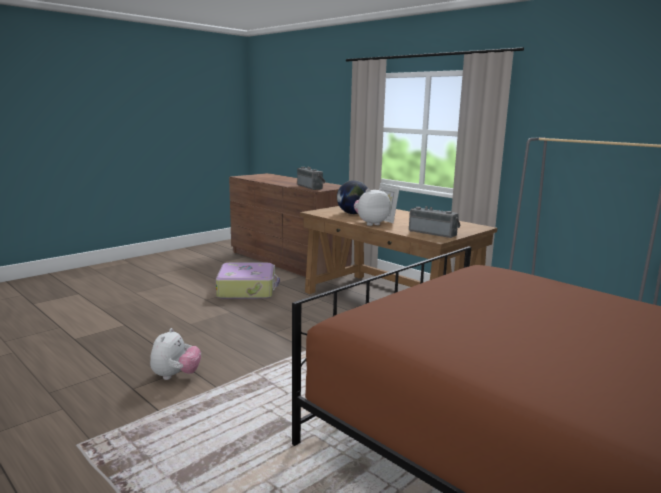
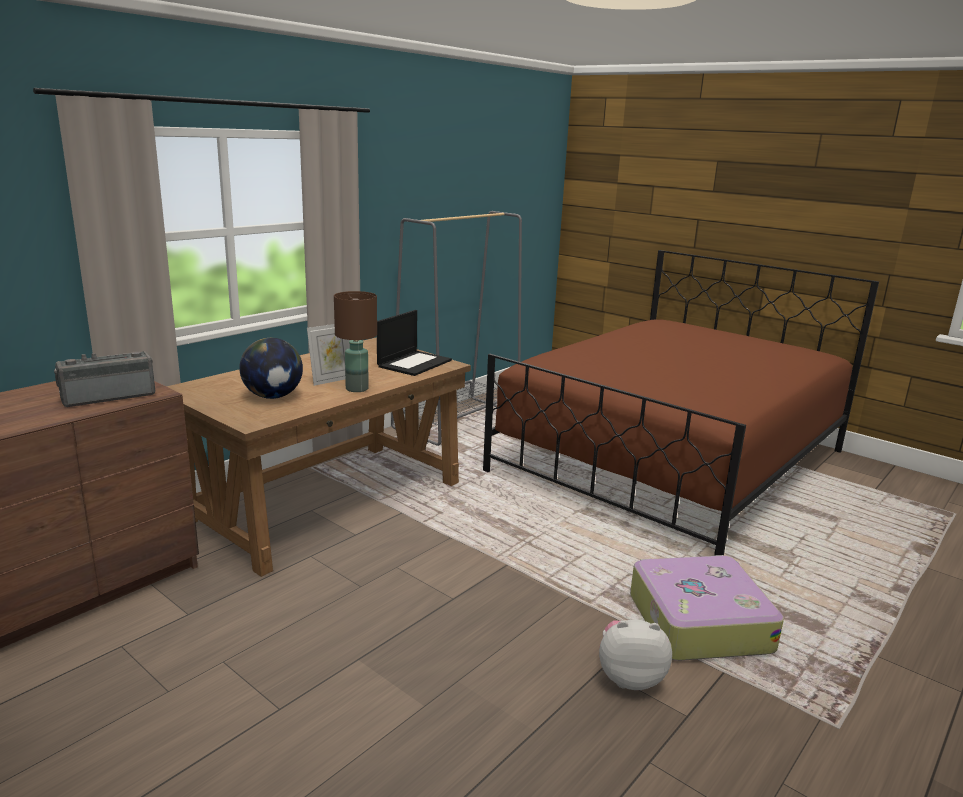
camera: 95 degrees left, 5 degrees up
suitcase [216,263,280,299] -> suitcase moved to [630,555,784,661]
plush toy [354,188,391,226] -> brown table lamp [334,291,377,392]
radio [409,206,460,238] -> laptop [377,310,452,376]

